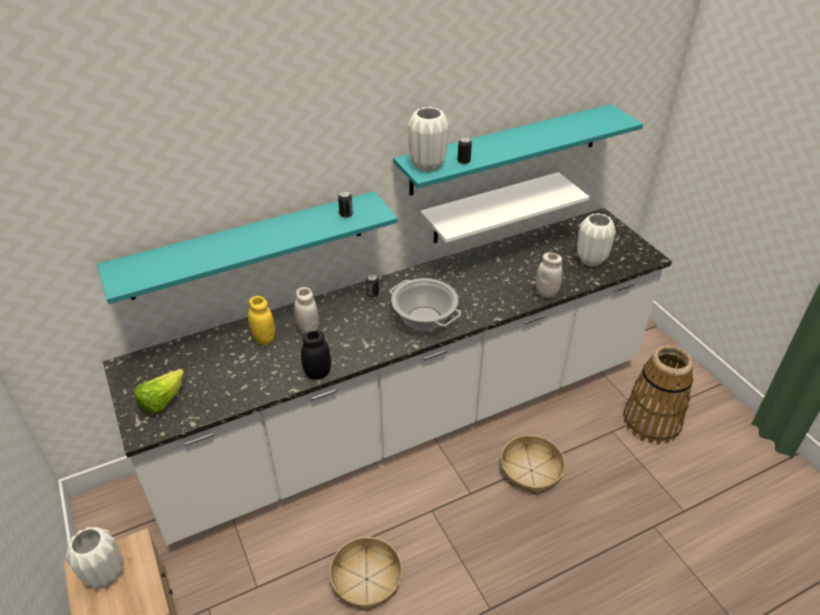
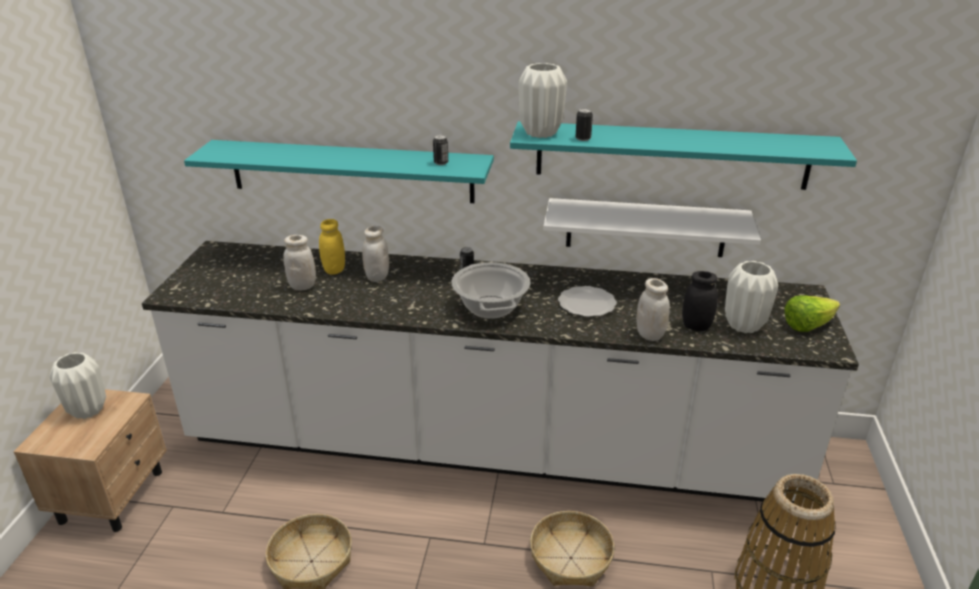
camera: 35 degrees right, 10 degrees down
lettuce [134,369,184,414] -> lettuce moved to [784,295,840,332]
black jar [301,330,331,380] -> black jar moved to [682,271,718,331]
none -> white jar [283,235,316,290]
none -> plate [558,286,617,317]

